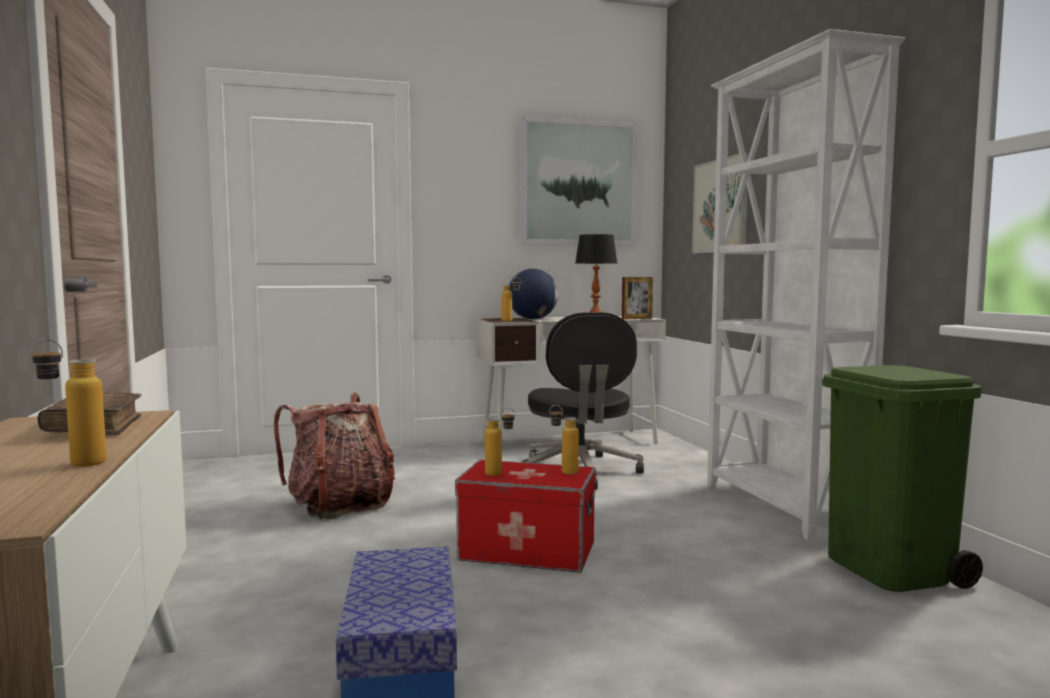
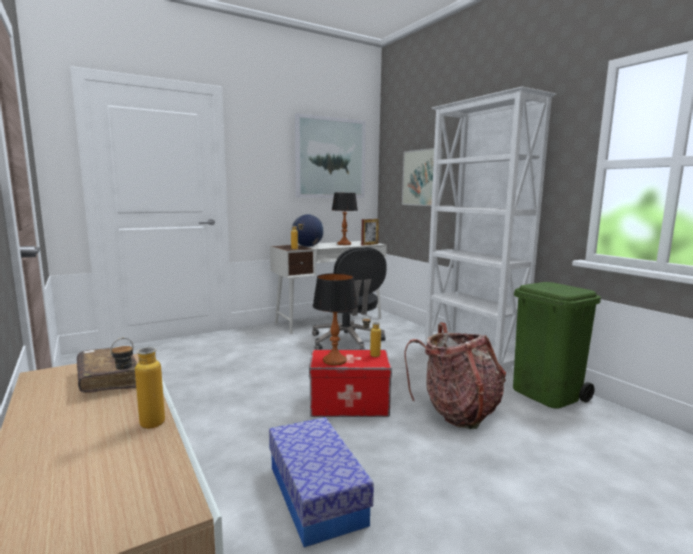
camera: 15 degrees left, 5 degrees up
backpack [274,393,395,519] -> backpack moved to [404,323,506,429]
bottle [485,408,515,476] -> table lamp [313,273,358,366]

